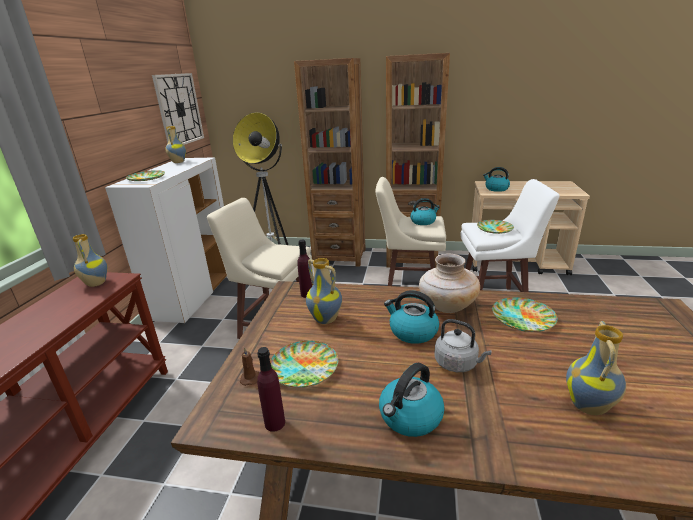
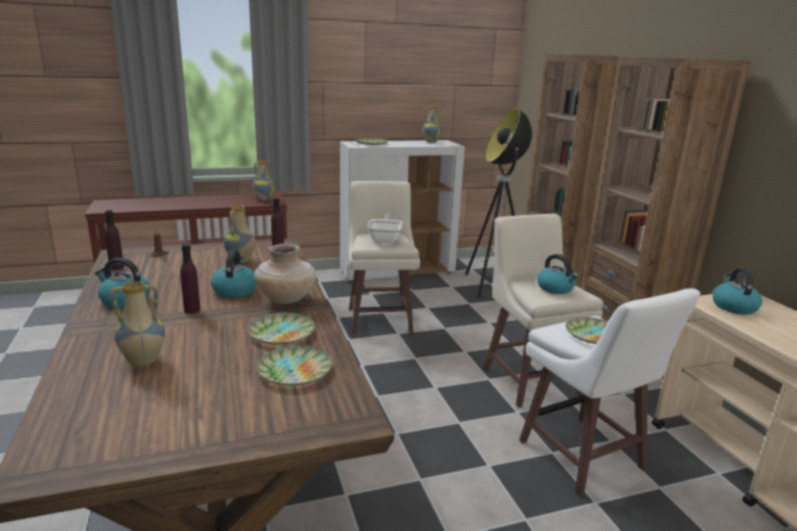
camera: 60 degrees right, 5 degrees down
wall clock [152,73,204,145] -> none
plate [270,341,338,388] -> plate moved to [256,345,332,386]
grey kettle [434,319,492,372] -> purple bottle [180,244,200,314]
none -> frying pan [368,213,403,243]

